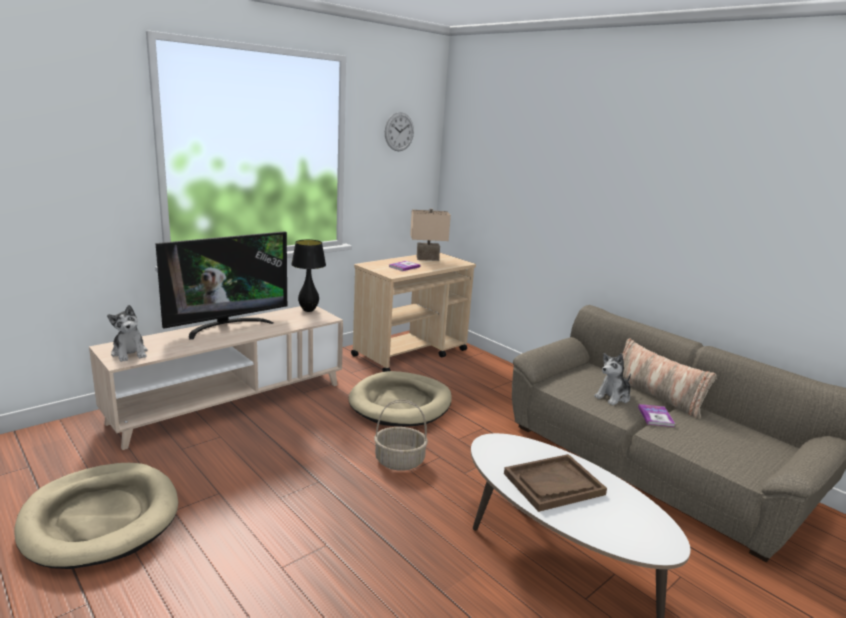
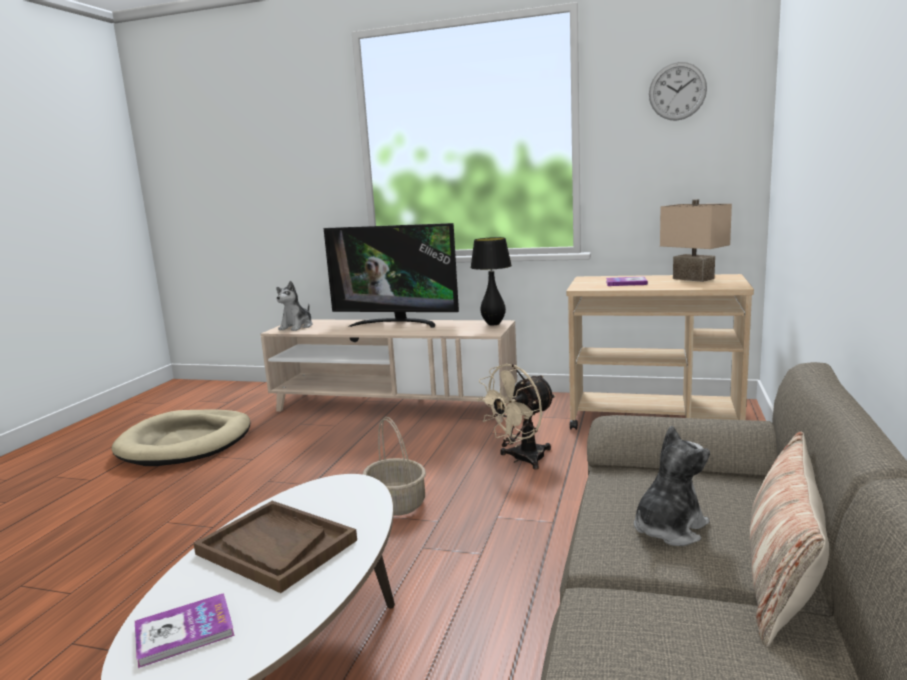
camera: 60 degrees right, 5 degrees down
beige dog bed [349,371,452,427] -> beige fan [477,364,556,470]
plush toy [594,353,631,405] -> plush toy turned 120 degrees clockwise [634,425,710,546]
book [638,404,675,427] -> book moved to [135,593,235,668]

